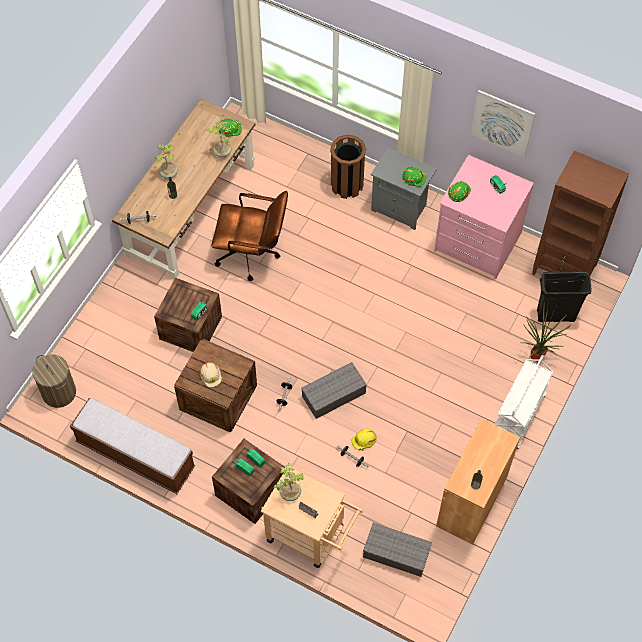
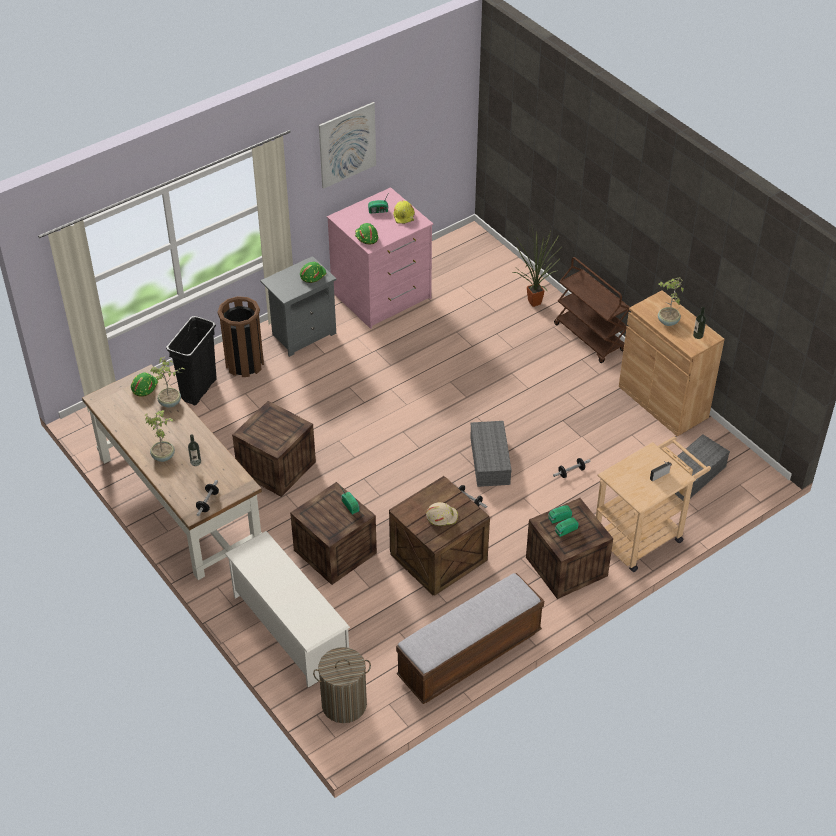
camera: 65 degrees left, 15 degrees down
brown office chair [211,191,288,281] -> crate [232,401,316,497]
potted plant [273,463,304,501] -> potted plant moved to [658,278,684,326]
yellow hard hat [351,429,377,451] -> yellow hard hat moved to [393,200,415,224]
white cart [495,355,553,449] -> brown cart [554,257,630,363]
brown bookcase [532,150,629,276] -> none
black trash can [537,272,591,322] -> black trash can moved to [166,316,217,406]
none -> white shoe rack [225,531,350,687]

